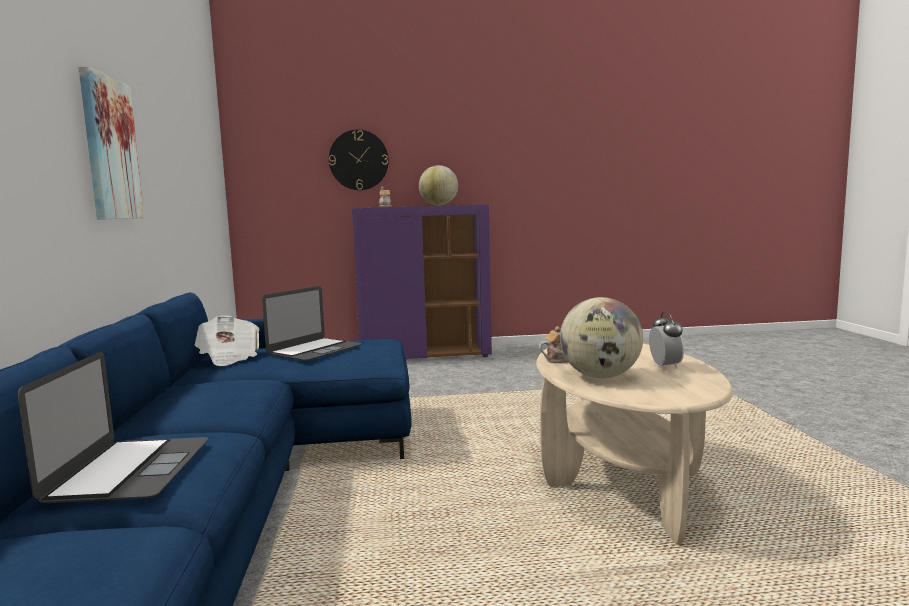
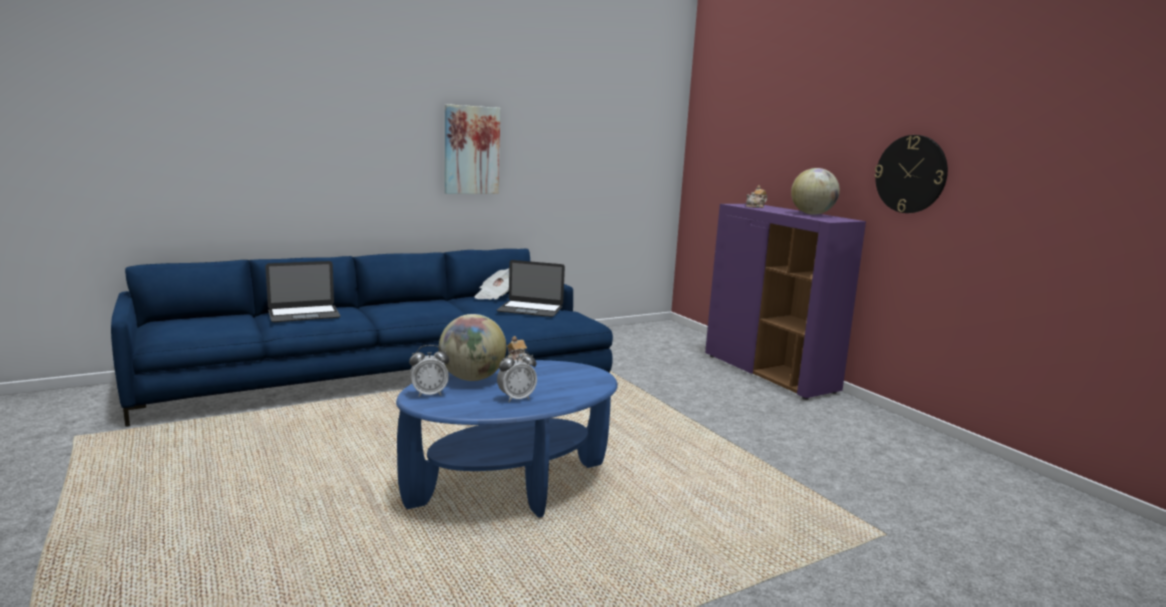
camera: 65 degrees right, 5 degrees up
wall clock [329,130,389,190] -> wall clock moved to [874,135,948,213]
beige coffee table [536,344,733,544] -> blue coffee table [396,360,618,518]
none -> alarm clock [409,345,449,397]

